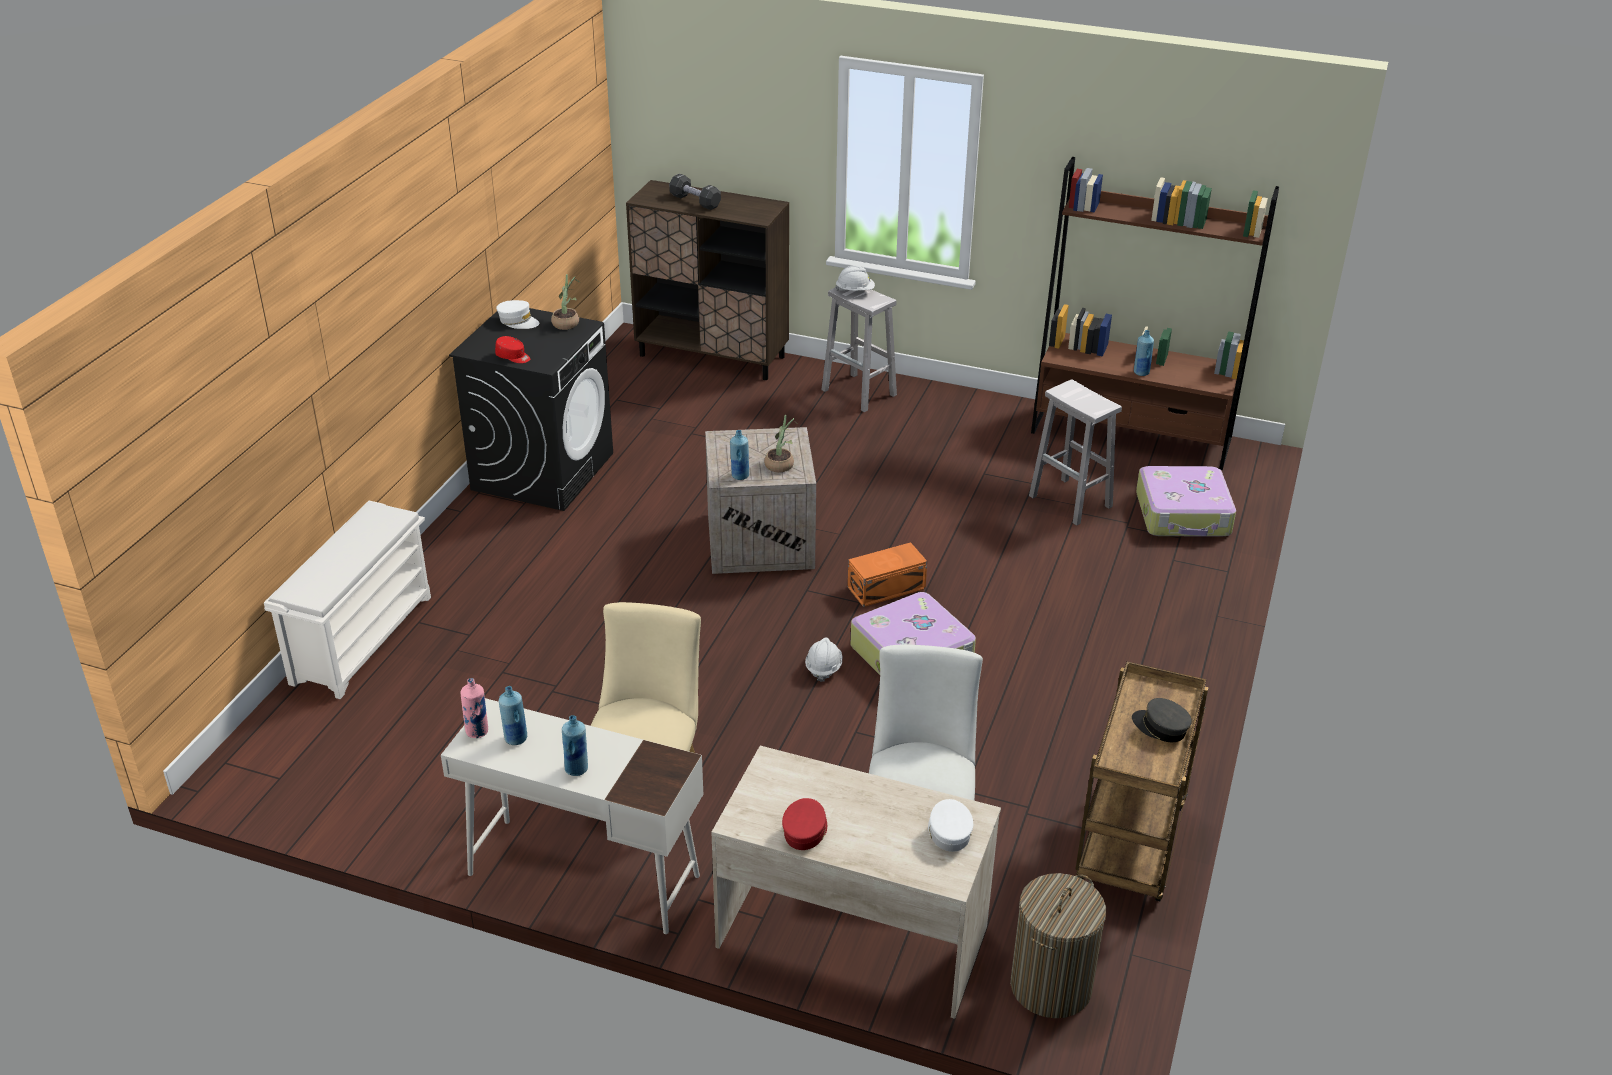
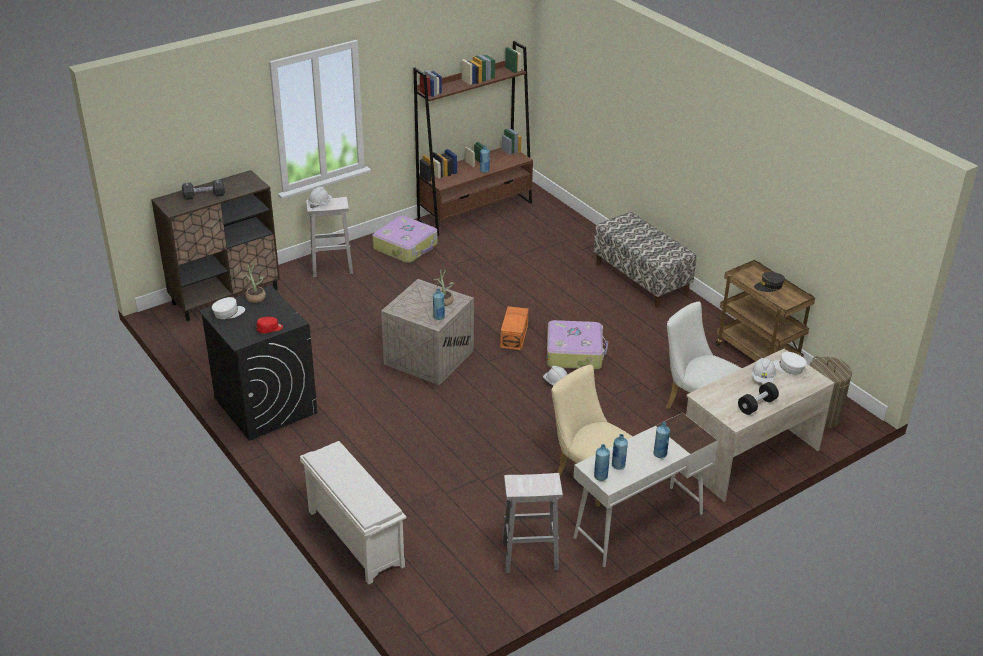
camera: 55 degrees left, 0 degrees up
pink bottle [461,678,488,738] -> blue bottle [594,444,610,481]
red cap [782,798,827,850] -> black dumbbell [738,382,779,415]
white stool [1029,379,1122,526] -> white stool moved to [502,473,563,573]
suitcase [1136,466,1236,537] -> suitcase moved to [372,216,438,263]
none -> bench [593,212,696,308]
none -> white hard hat [751,358,776,383]

